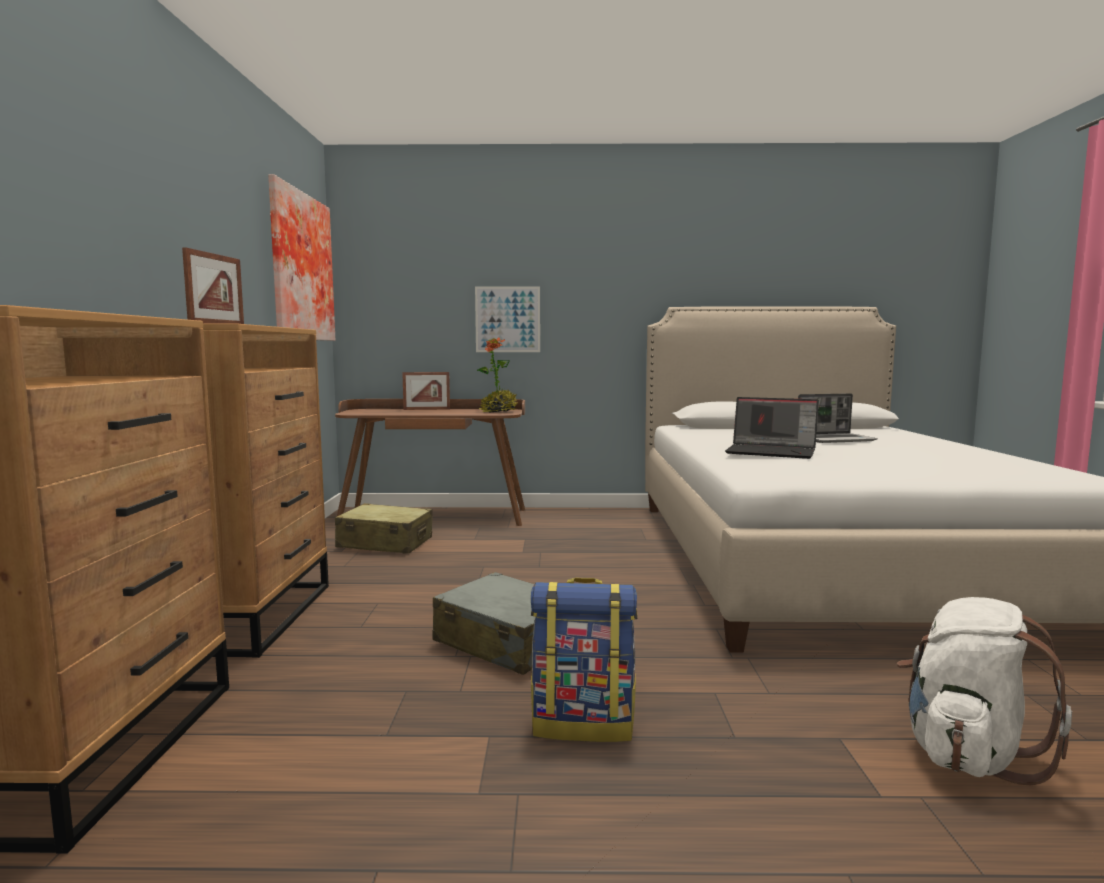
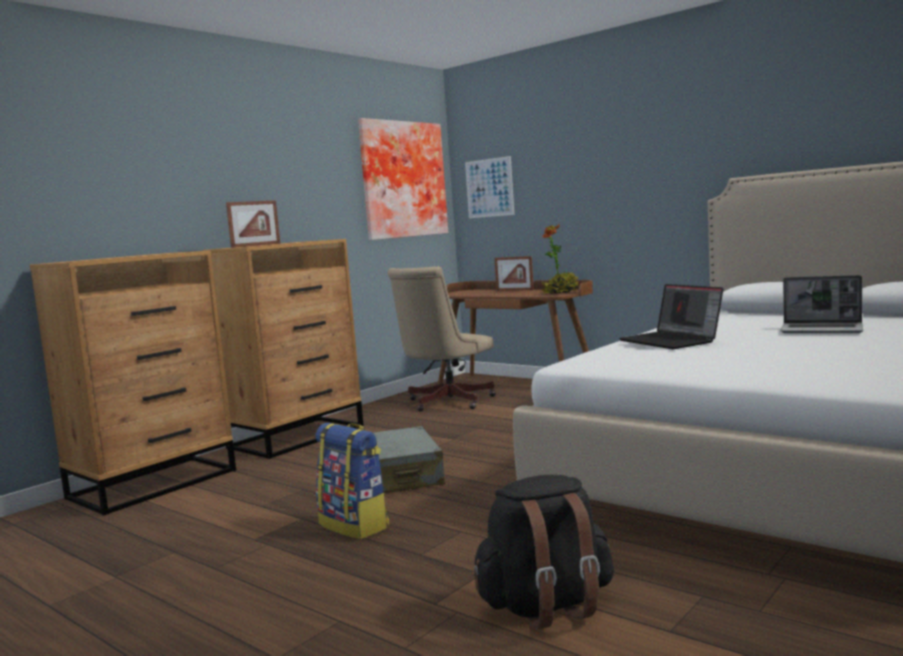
camera: 40 degrees right, 0 degrees up
beige suitcase [335,503,433,554] -> beige office chair [387,267,496,412]
picture [475,287,540,352] -> picture moved to [465,156,514,218]
white backpack [897,597,1072,785] -> black backpack [472,475,614,630]

